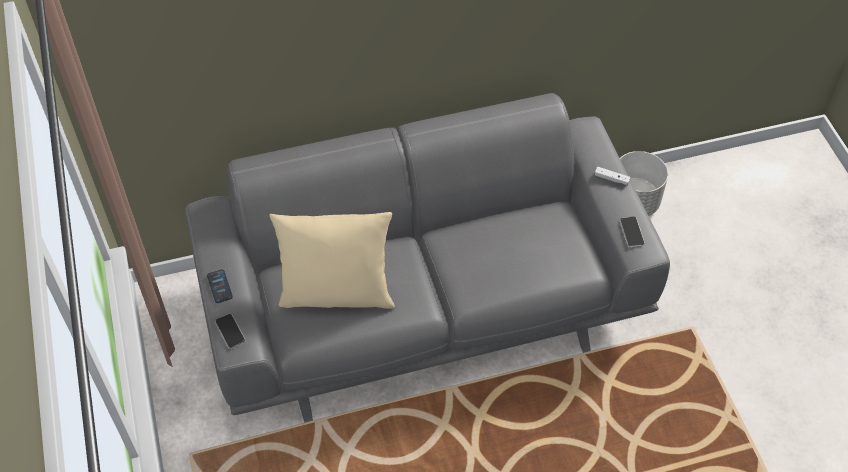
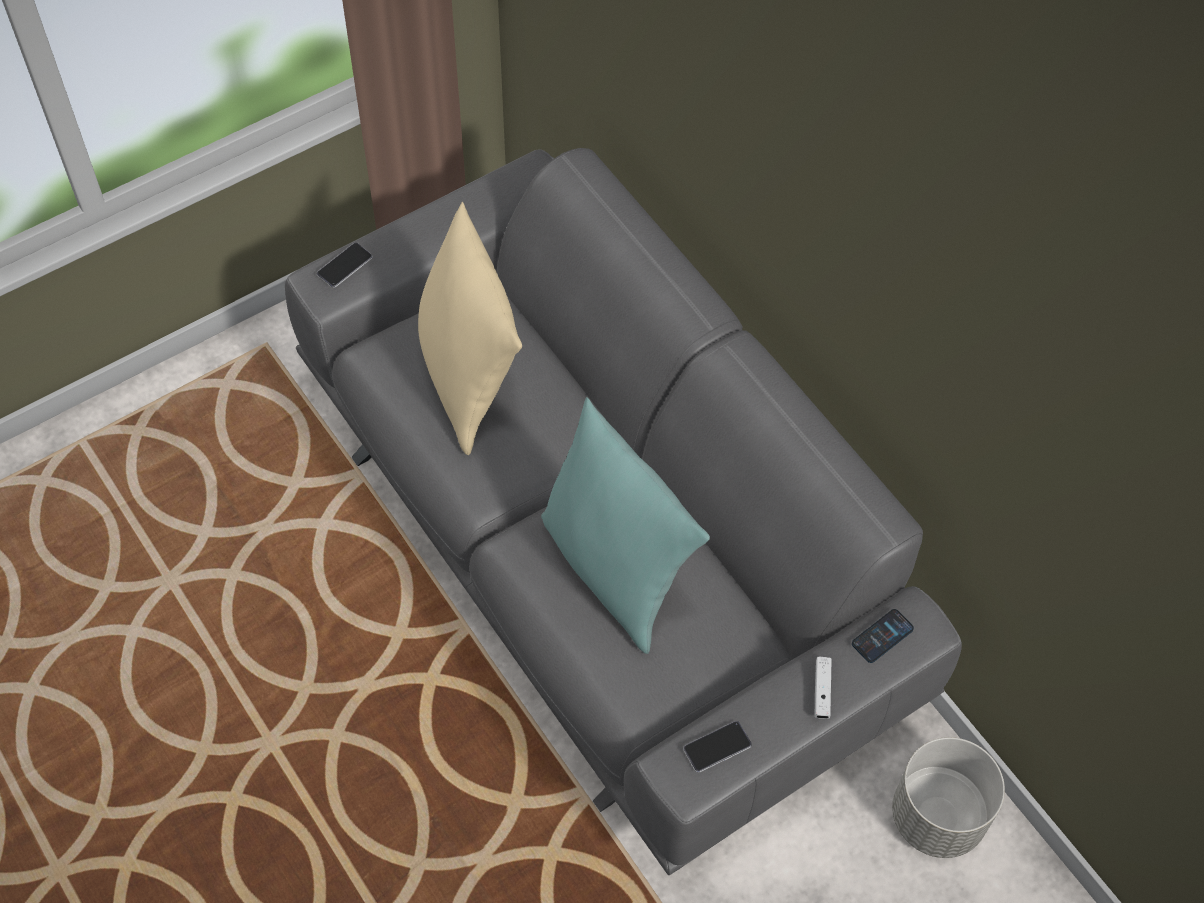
camera: 70 degrees right, 5 degrees up
phone [207,270,233,303] -> phone moved to [852,609,914,663]
none -> turquoise pillow [541,397,710,654]

